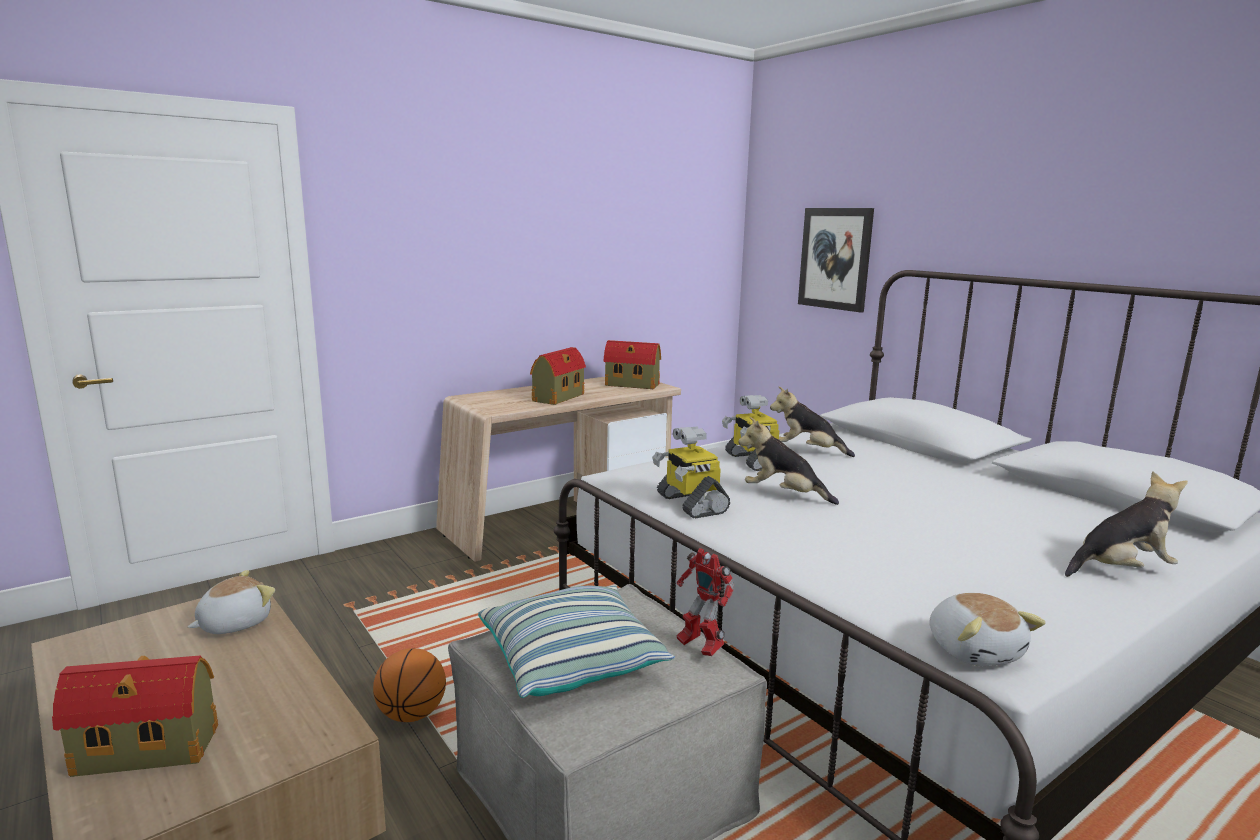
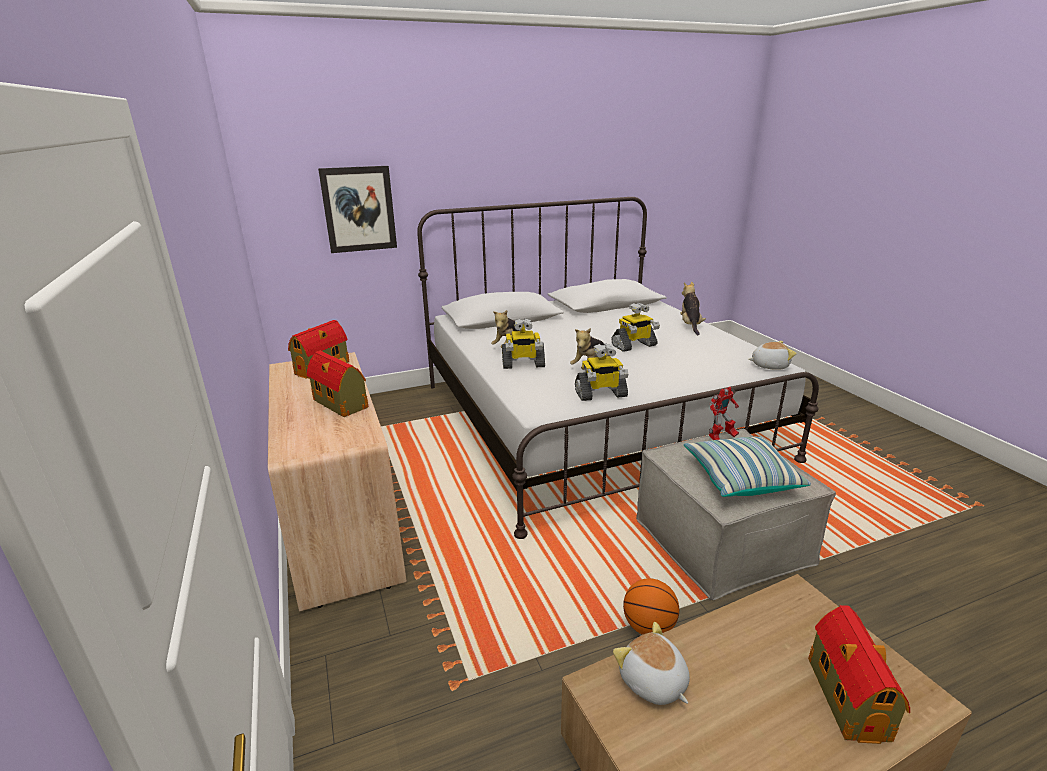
camera: 75 degrees left, 10 degrees up
none -> toy robot [611,302,660,352]

